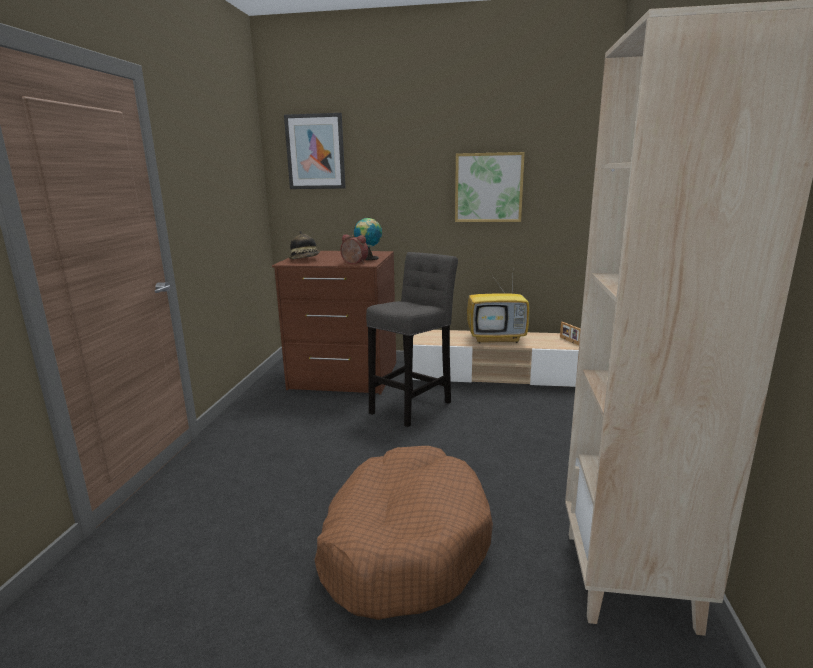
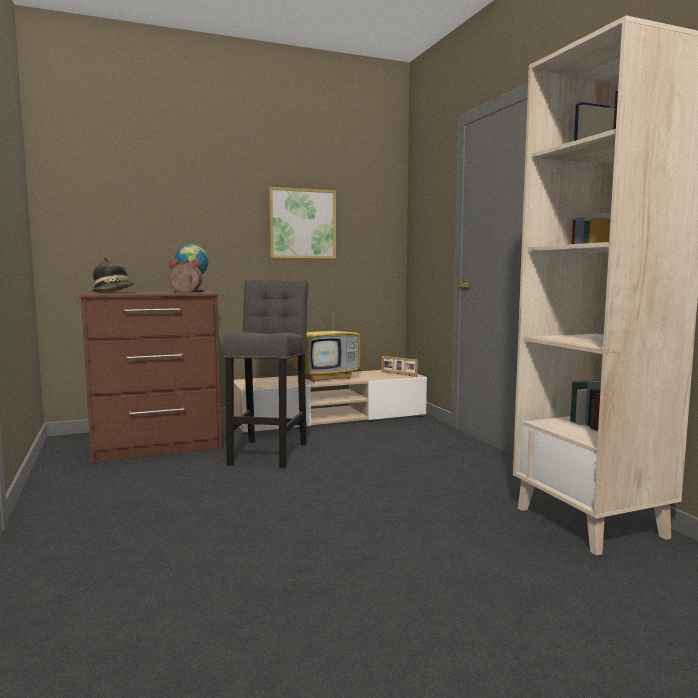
camera: 30 degrees left, 10 degrees down
picture [284,113,345,189] -> none
brown dog bed [315,446,493,620] -> none

